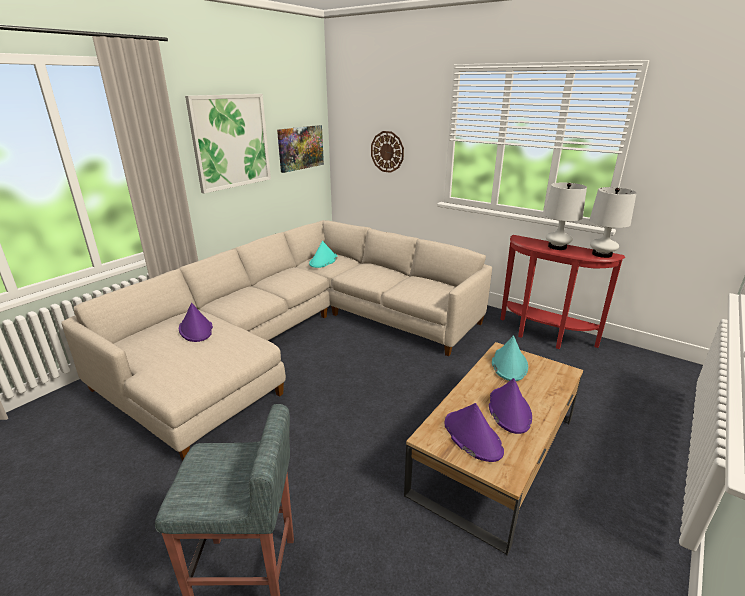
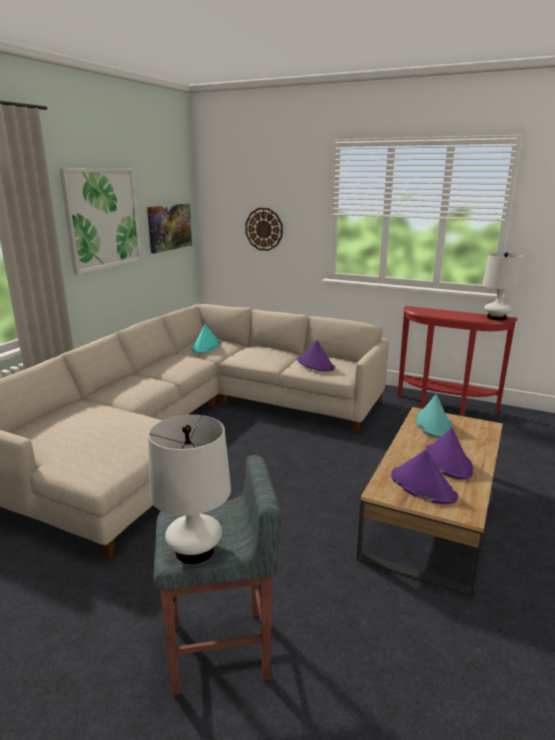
camera: 10 degrees left, 5 degrees down
purple hat [179,303,213,342] -> purple hat moved to [297,340,335,372]
white table lamp [544,183,587,250] -> white table lamp moved to [148,415,231,564]

